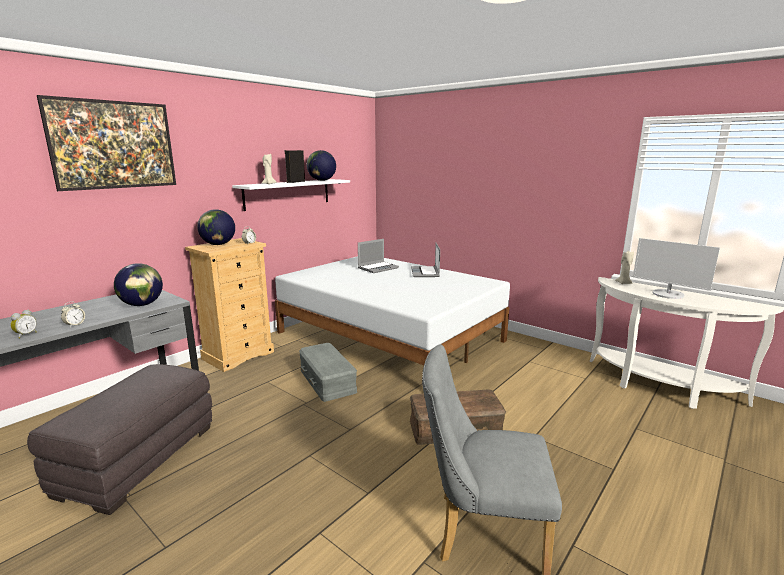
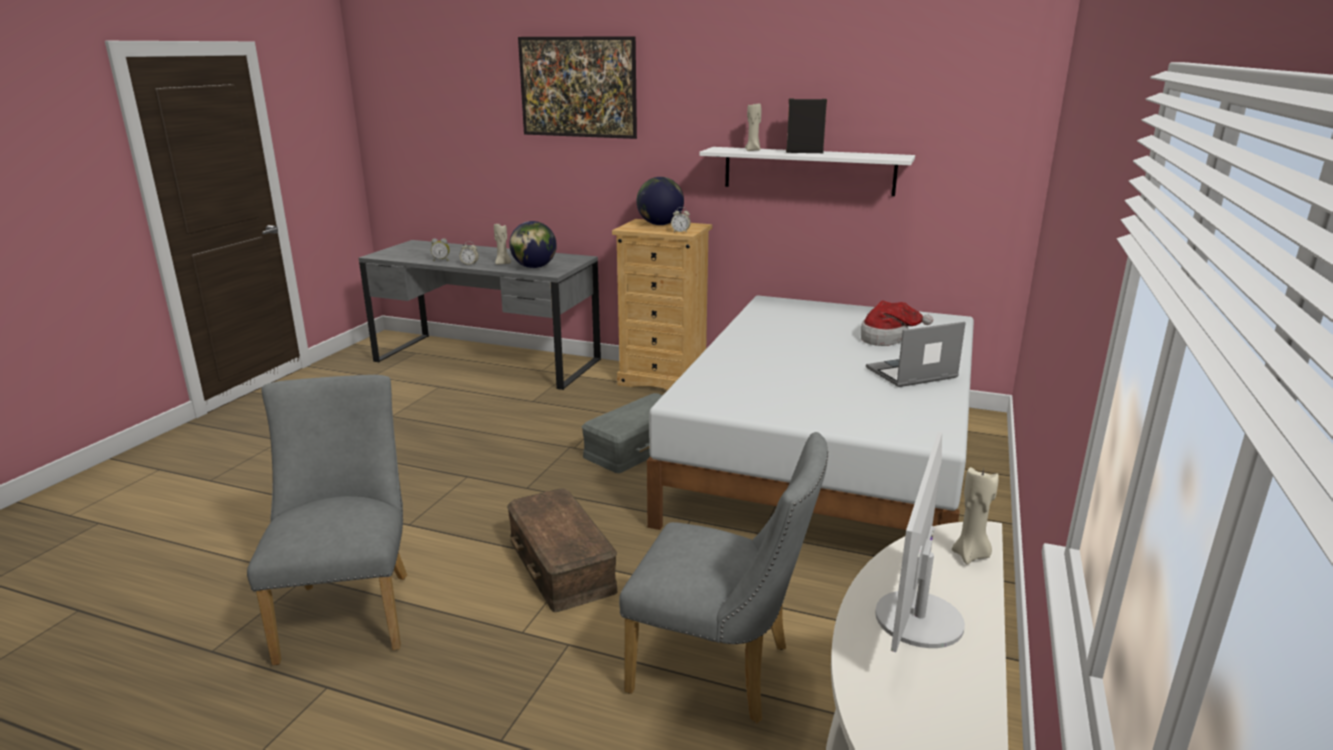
camera: 70 degrees right, 5 degrees up
grey ottoman [27,364,213,515] -> none
globe [307,150,336,181] -> none
laptop [358,239,399,273] -> hat [861,300,933,346]
none -> beige candle [494,224,511,265]
none -> grey chair [619,432,828,723]

